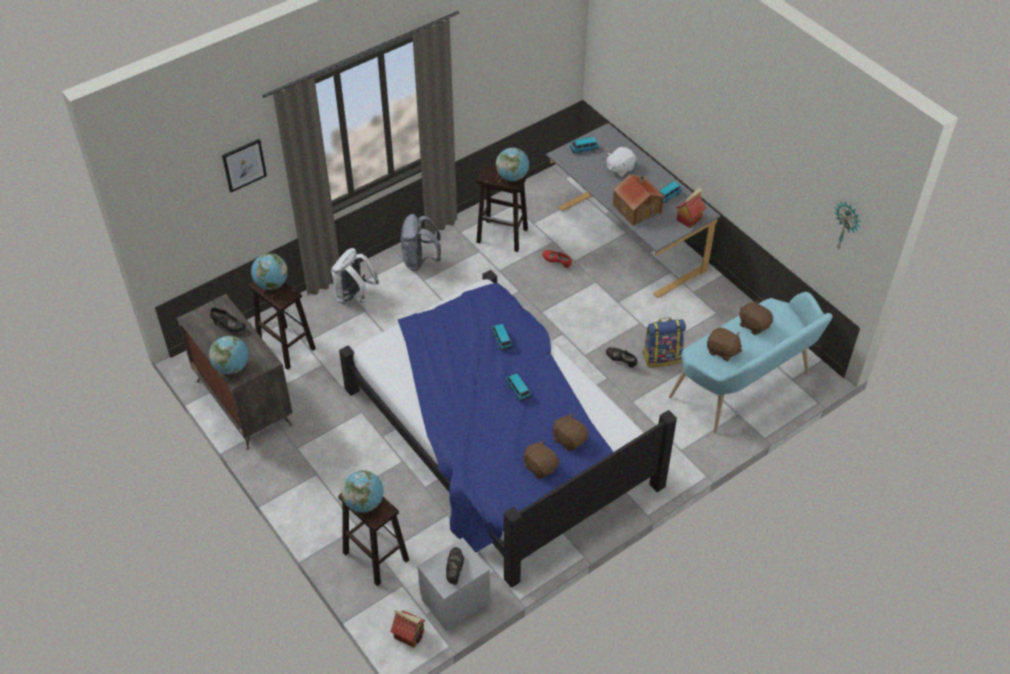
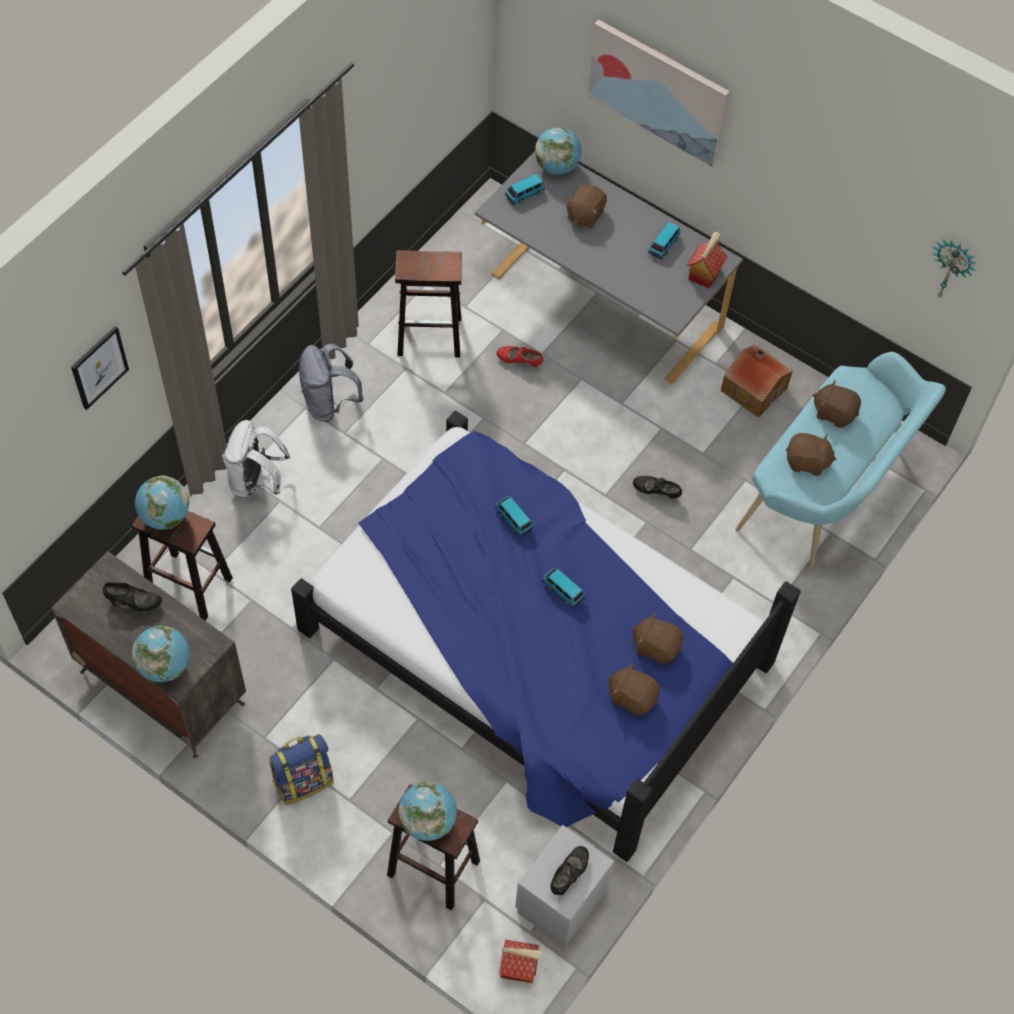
camera: 20 degrees left, 10 degrees up
black shoe [446,547,464,585] -> black shoe turned 45 degrees clockwise [550,846,589,895]
globe [496,147,529,181] -> globe moved to [535,127,581,175]
white plush toy [607,147,637,177] -> brown plush toy [565,184,607,228]
toy house [613,174,664,226] -> toy house moved to [721,344,793,418]
backpack [643,317,686,367] -> backpack moved to [269,734,333,805]
none -> picture [588,20,730,167]

